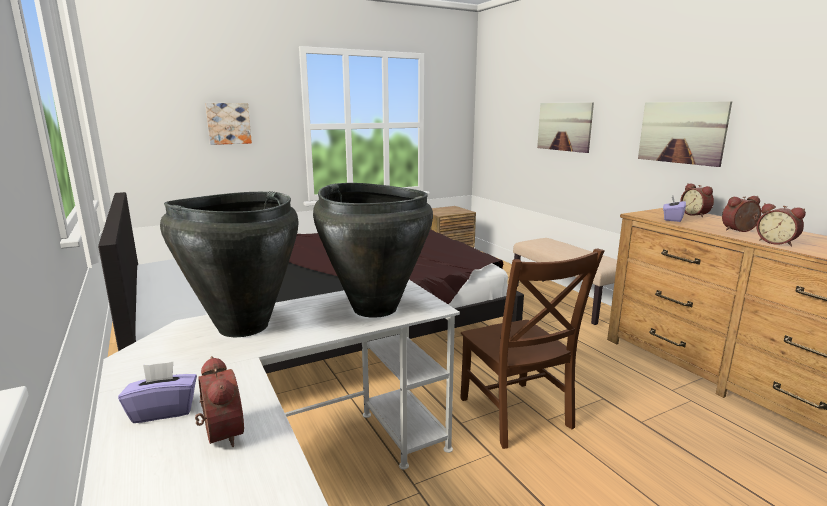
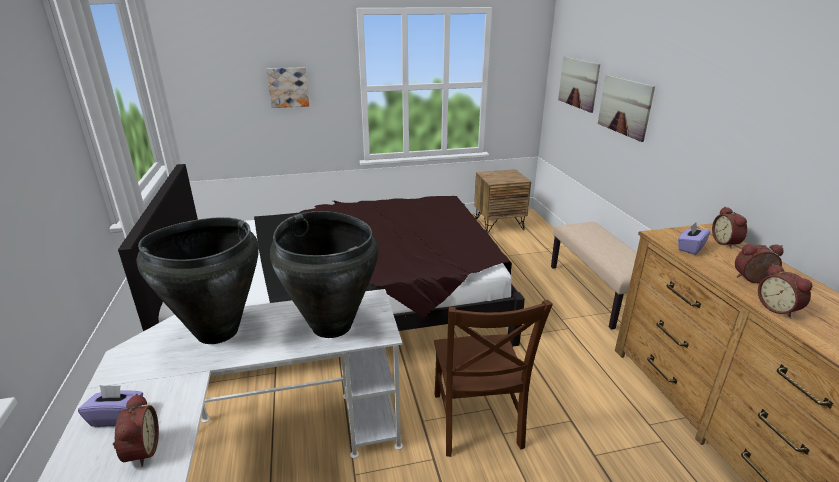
camera: 15 degrees right, 10 degrees up
picture [638,101,732,167] -> picture moved to [558,57,600,113]

